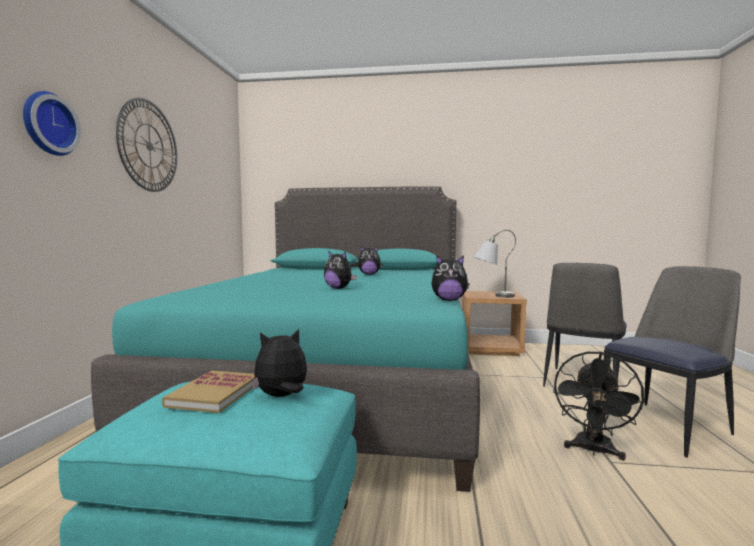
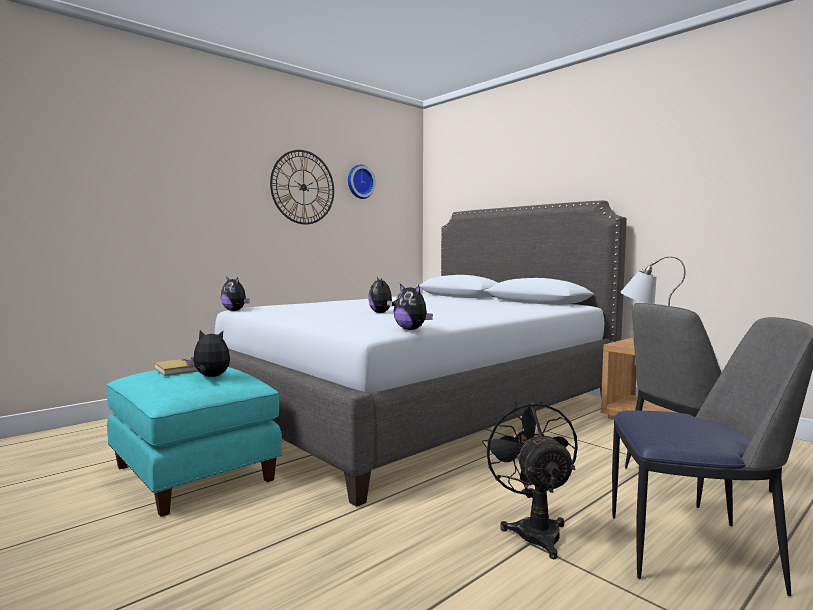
camera: 40 degrees right, 0 degrees up
wall clock [23,91,81,156] -> wall clock moved to [348,165,376,199]
turquoise bed [91,186,480,492] -> grey bed [215,200,627,507]
plush toy [358,246,382,275] -> plush toy moved to [221,276,250,311]
black fan [553,351,645,461] -> black fan turned 105 degrees clockwise [482,400,578,559]

